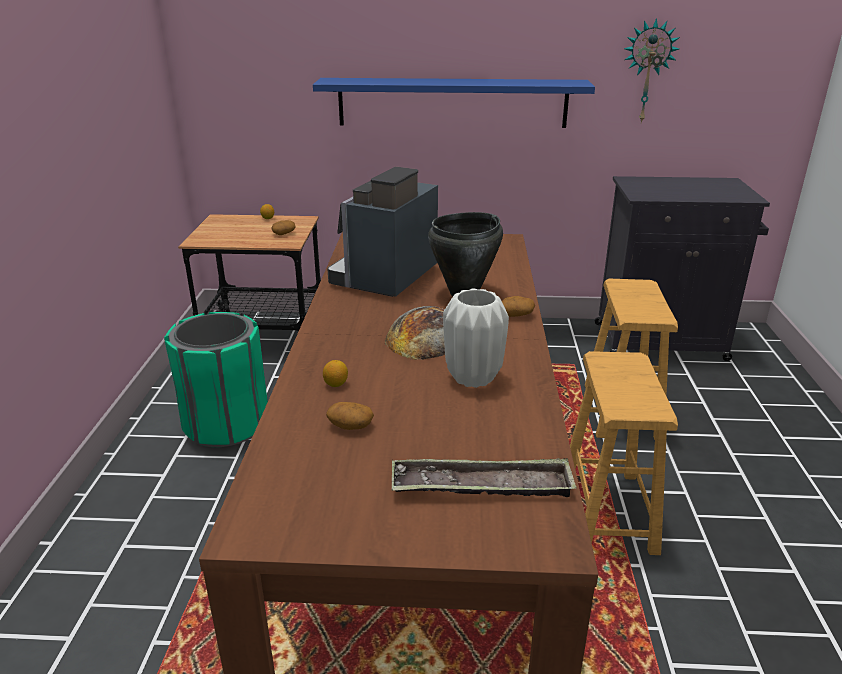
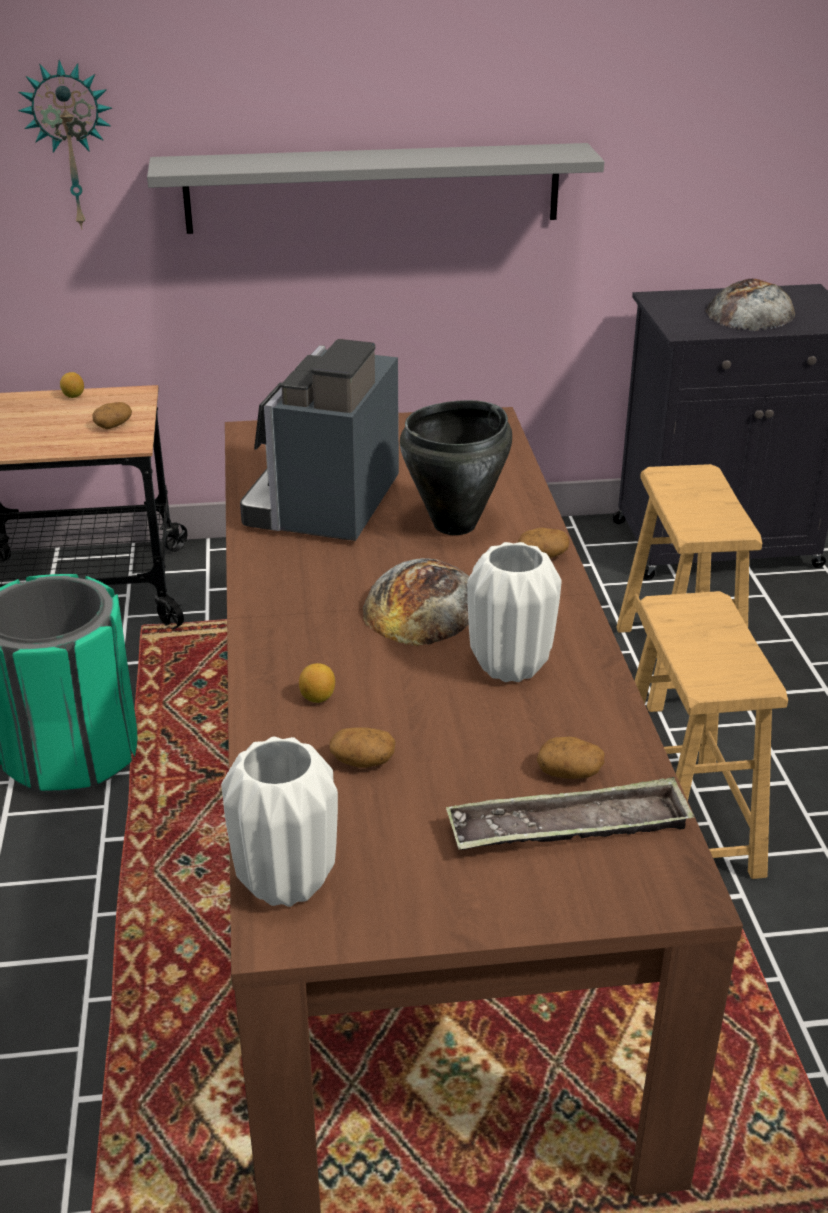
camera: 10 degrees left, 5 degrees up
blue shelf [313,78,595,128] -> grey shelf [147,143,605,234]
wall clock [624,18,680,123] -> wall clock moved to [18,60,112,230]
none -> white vase [221,737,338,907]
none -> potato [537,737,605,779]
none -> bread [706,279,795,331]

